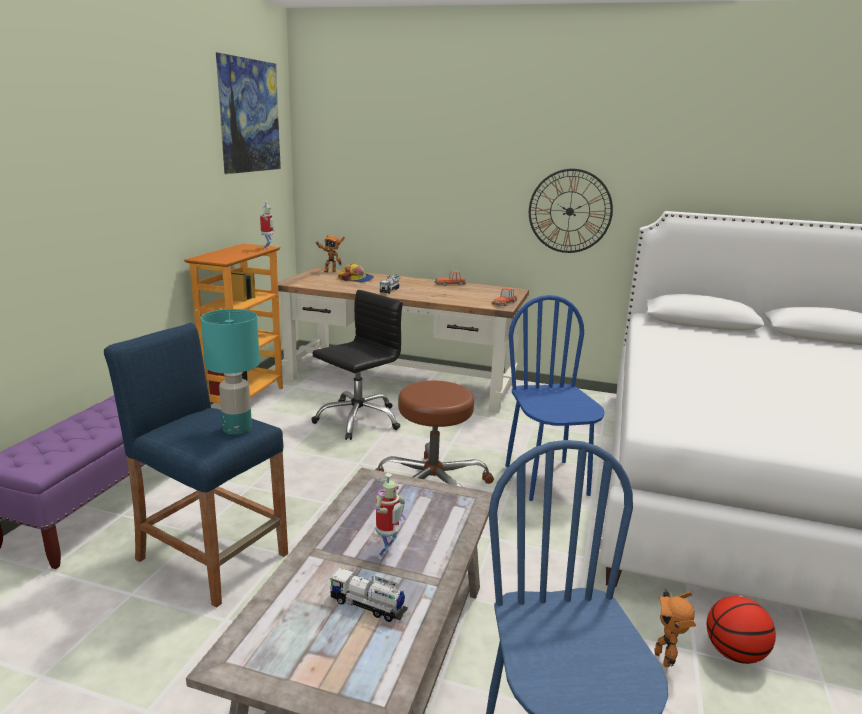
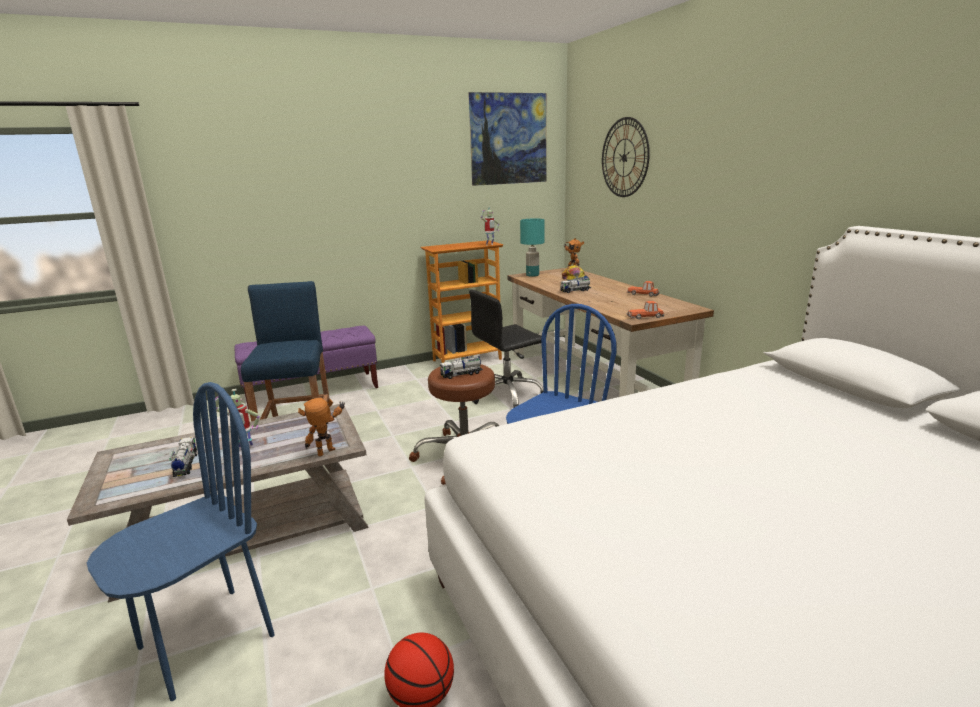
camera: 50 degrees right, 0 degrees up
turquoise table lamp [201,309,260,435] -> turquoise table lamp moved to [520,219,545,277]
black office chair [312,290,403,440] -> black office chair turned 150 degrees clockwise [469,289,544,408]
wall clock [529,169,613,253] -> wall clock moved to [602,117,650,197]
toy robot [654,589,696,667] -> toy robot moved to [298,398,345,457]
none -> toy truck [440,355,483,379]

